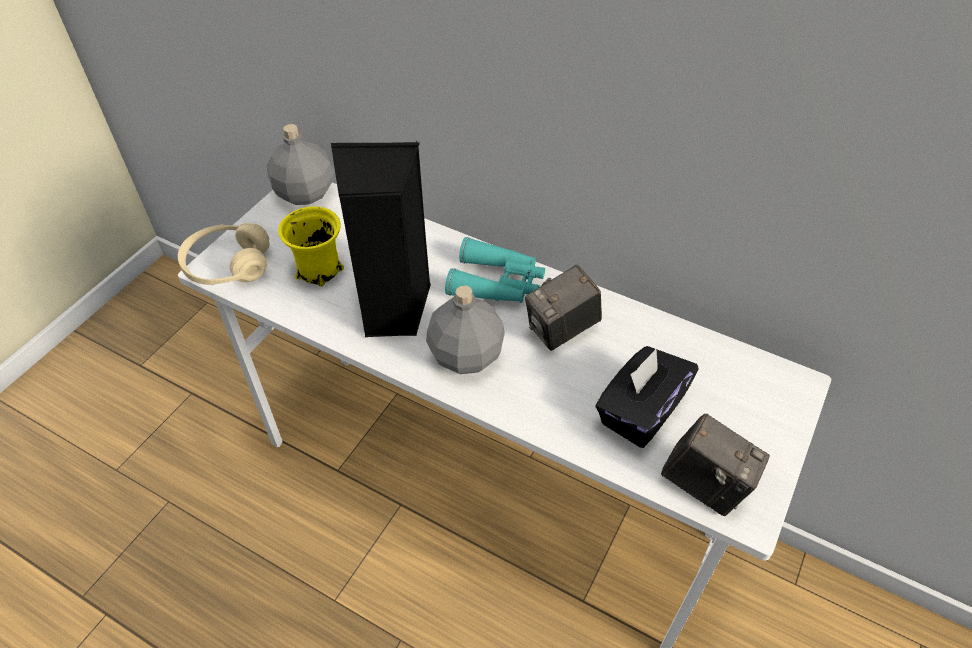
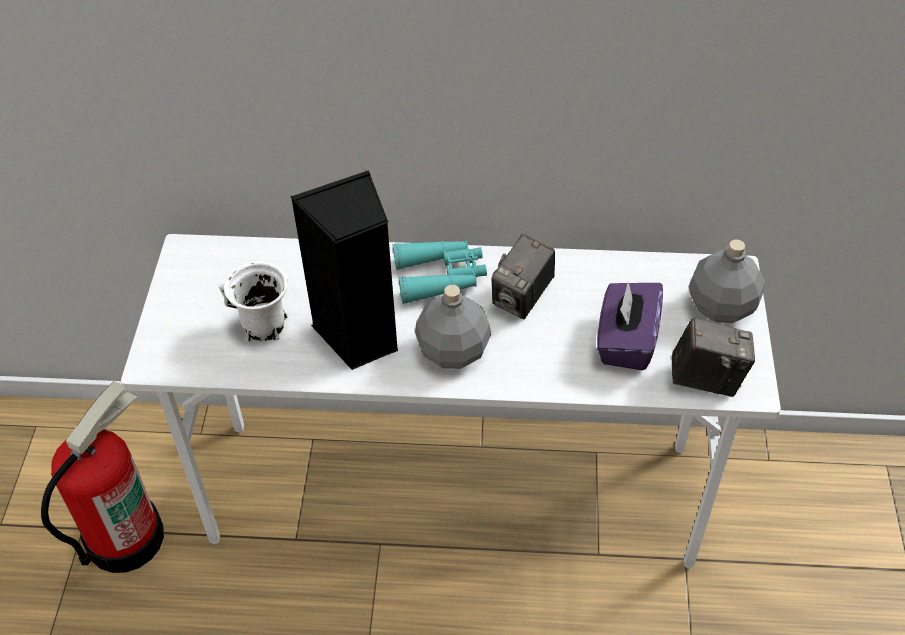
camera: 25 degrees left, 0 degrees up
beige headphones [178,223,270,285] -> none
grey bottle [267,124,334,205] -> grey bottle moved to [689,240,765,323]
yellow mug [278,206,344,287] -> white mug [219,261,288,342]
black tissue box [595,346,699,448] -> purple tissue box [597,282,663,370]
none -> fire extinguisher [41,381,164,573]

